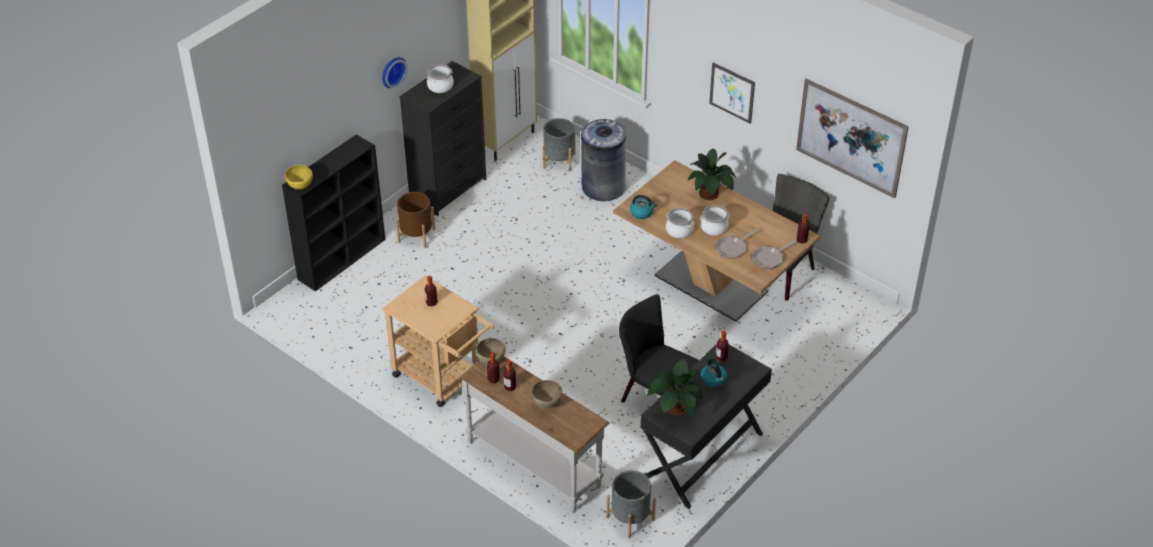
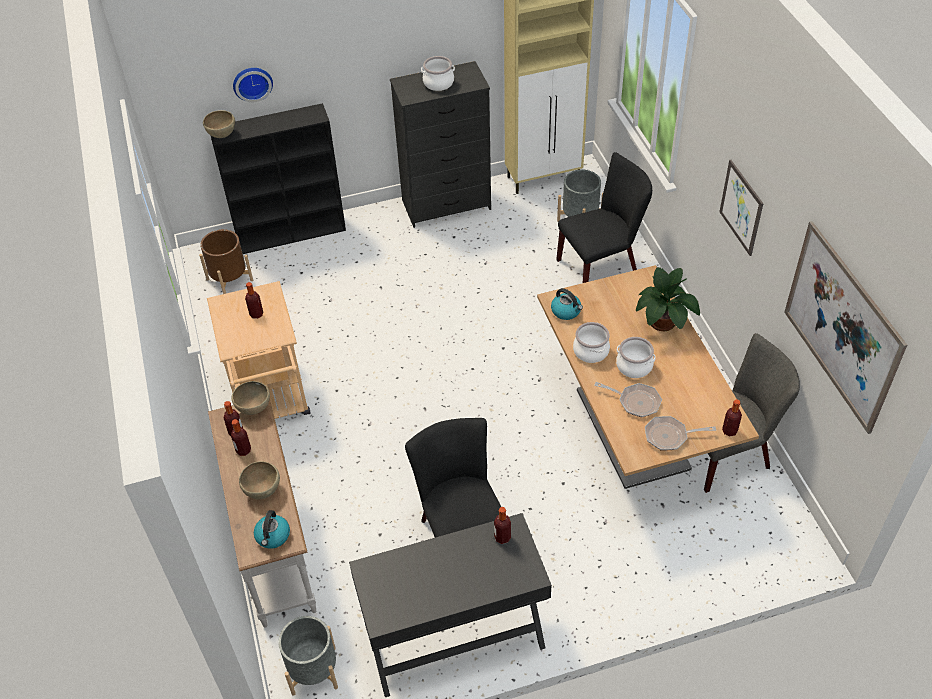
camera: 35 degrees right, 5 degrees up
yellow bowl [285,165,313,189] -> brown bowl [203,110,235,138]
wall clock [382,57,407,88] -> wall clock moved to [233,68,273,102]
brown planter [396,192,435,248] -> brown planter moved to [199,229,253,294]
grey trash can [581,119,626,201] -> black chair [556,152,652,283]
potted plant [647,359,703,416] -> none
kettle [701,359,727,387] -> kettle moved to [254,510,290,549]
frying pan [716,229,758,258] -> frying pan turned 150 degrees counterclockwise [594,382,662,417]

